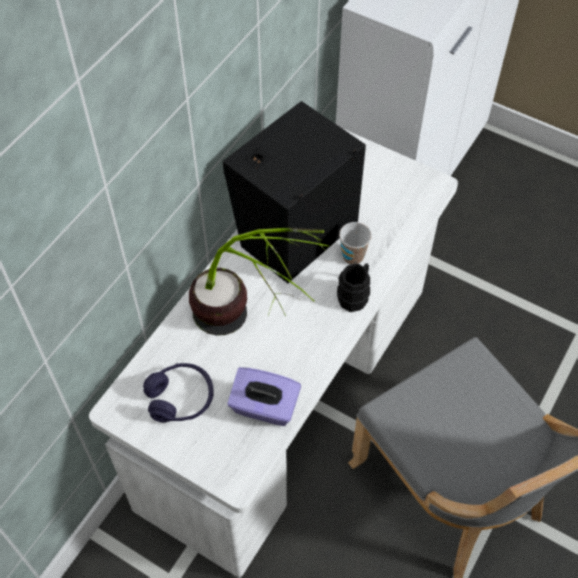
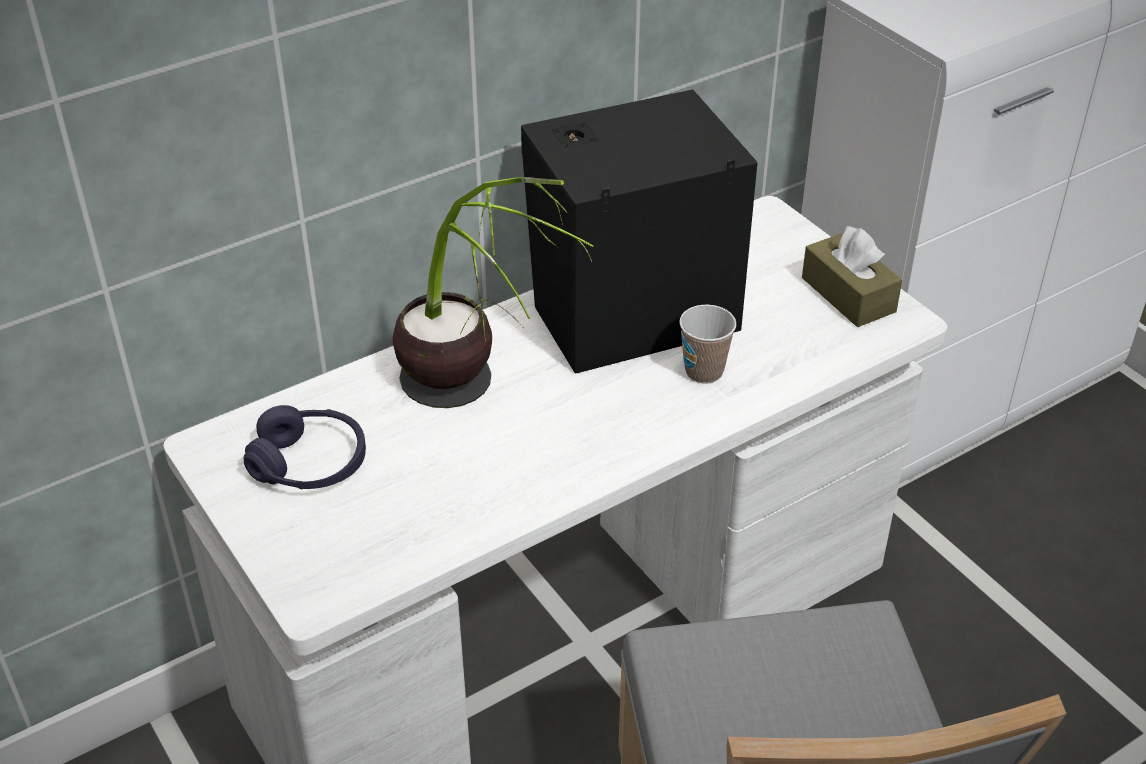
camera: 25 degrees right, 15 degrees down
purple tissue box [227,367,301,426] -> none
black mug [337,263,370,312] -> none
none -> brown tissue box [802,226,902,327]

